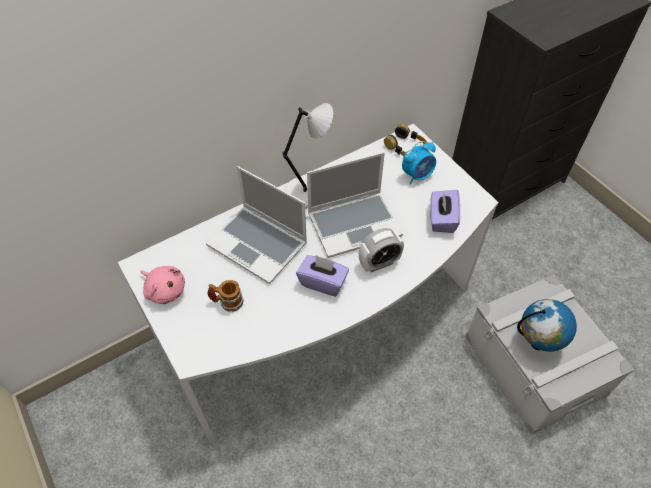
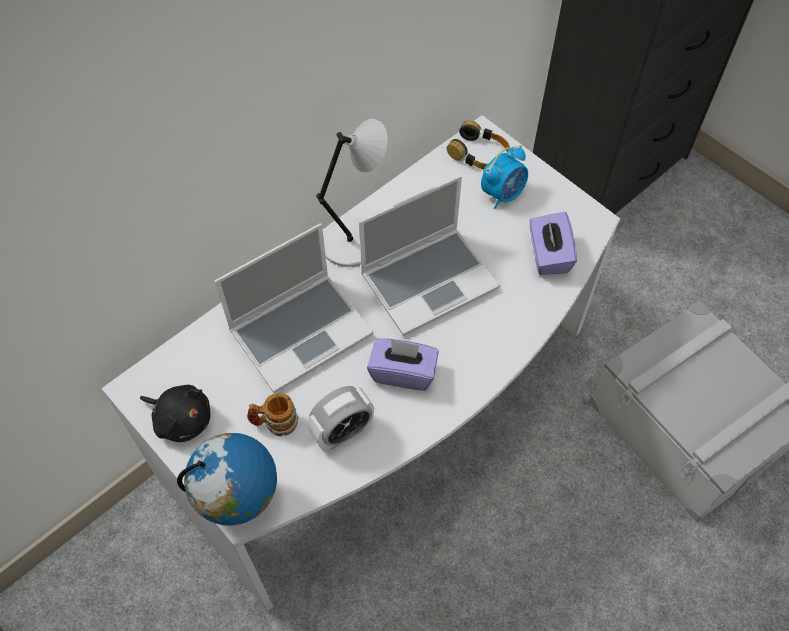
camera: 10 degrees left, 5 degrees up
pink plush toy [140,266,185,304] -> black plush toy [140,385,210,442]
laptop [206,166,307,284] -> laptop turned 60 degrees counterclockwise [215,223,373,393]
alarm clock [359,228,404,272] -> alarm clock moved to [308,386,374,452]
globe [517,299,577,352] -> globe moved to [177,433,277,526]

